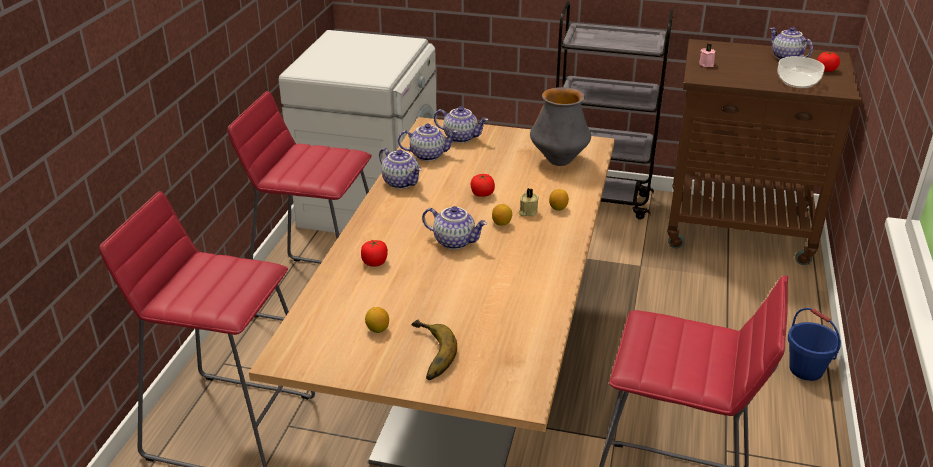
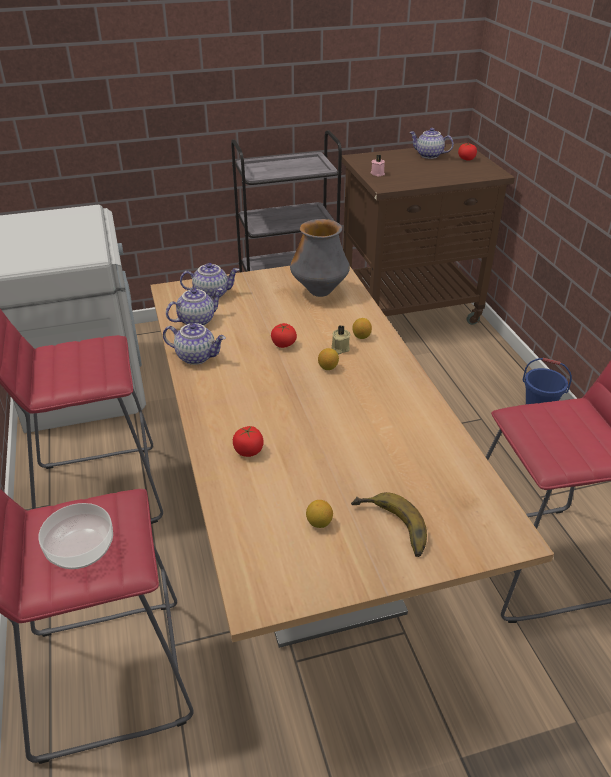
camera: 30 degrees left, 5 degrees up
teapot [422,206,487,249] -> none
bowl [777,56,825,88] -> bowl moved to [38,503,113,569]

